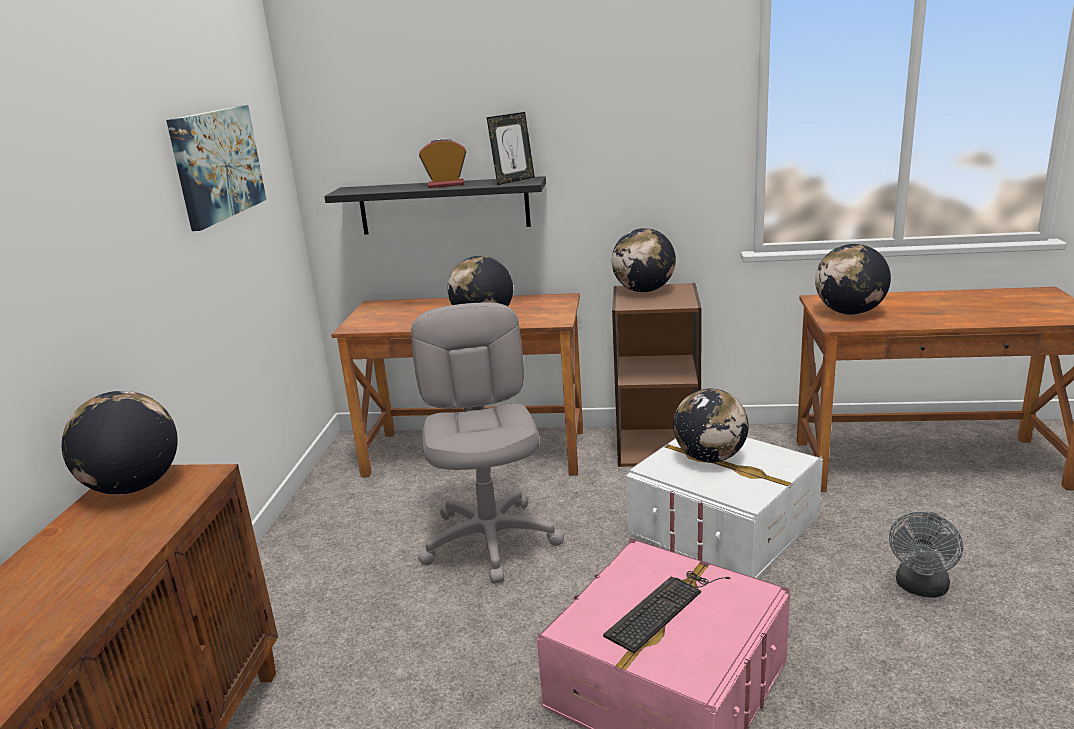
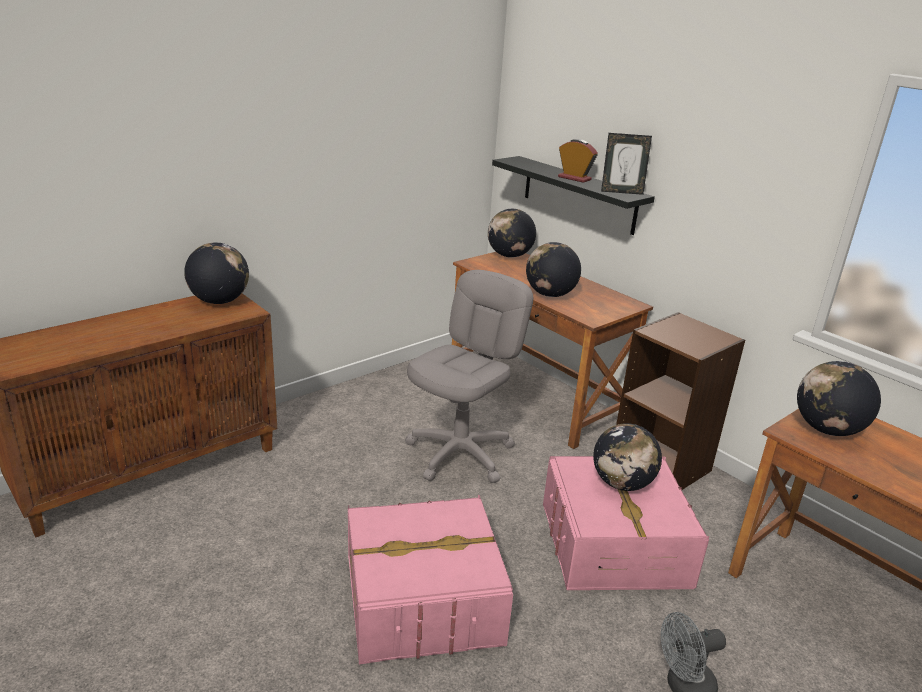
camera: 40 degrees right, 5 degrees up
picture [166,105,266,231] -> none
keyboard [603,571,730,653] -> none
globe [612,228,676,292] -> globe moved to [488,209,536,258]
white storage box [625,437,823,578] -> pink storage box [543,456,709,590]

